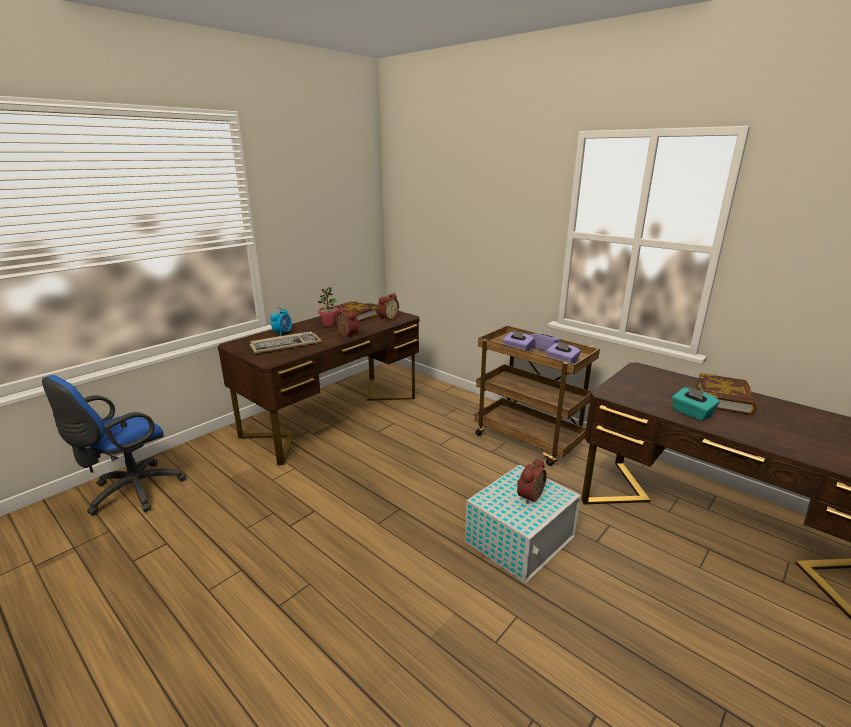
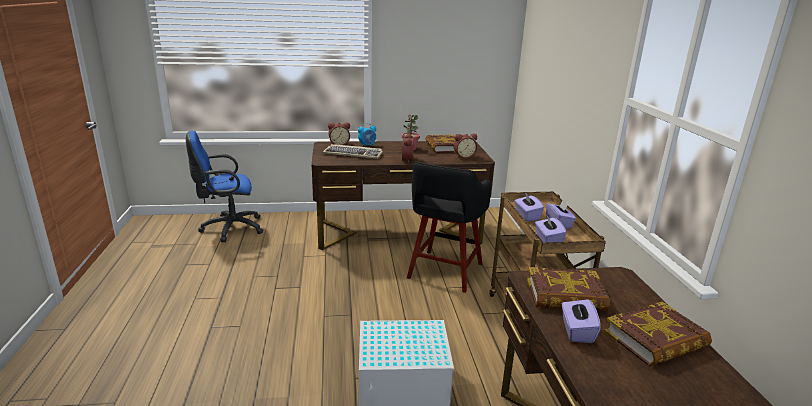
camera: 40 degrees right, 0 degrees up
alarm clock [517,458,547,504] -> alarm clock moved to [328,122,350,145]
turquoise tissue box [672,386,720,421] -> purple tissue box [562,299,601,343]
none -> black stool [407,161,491,293]
none -> book [527,267,610,311]

